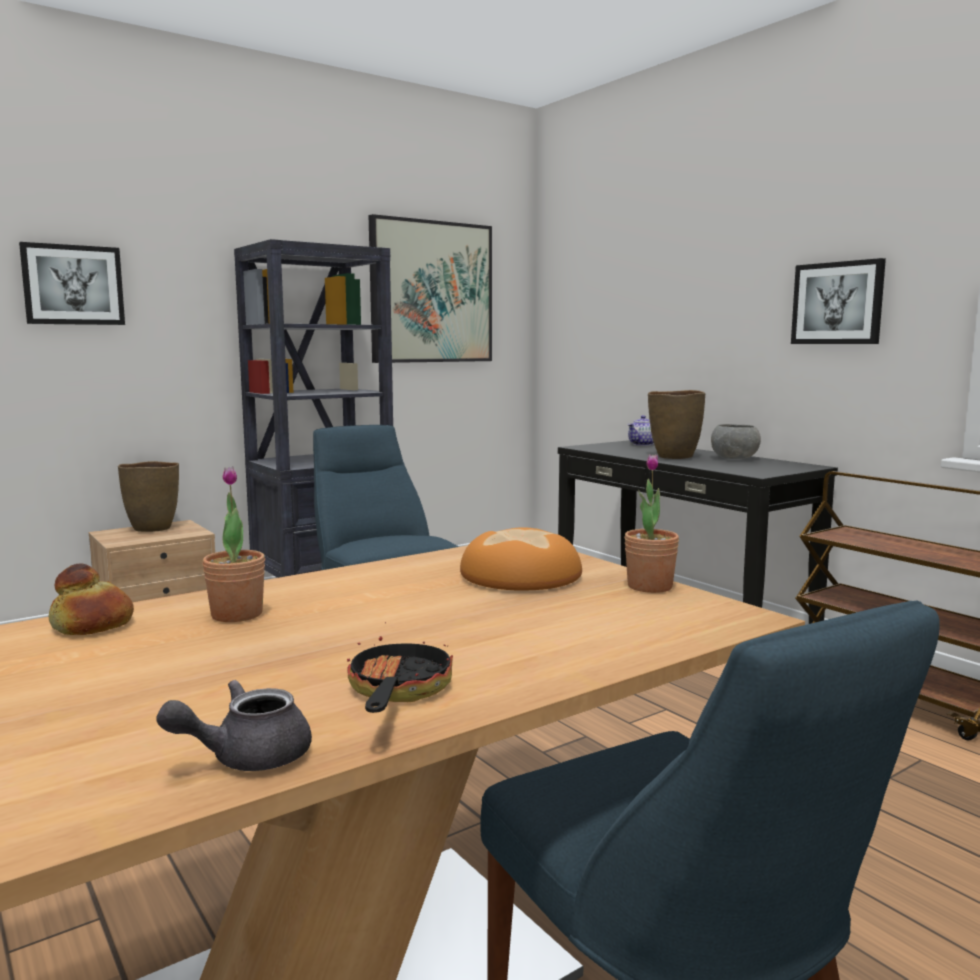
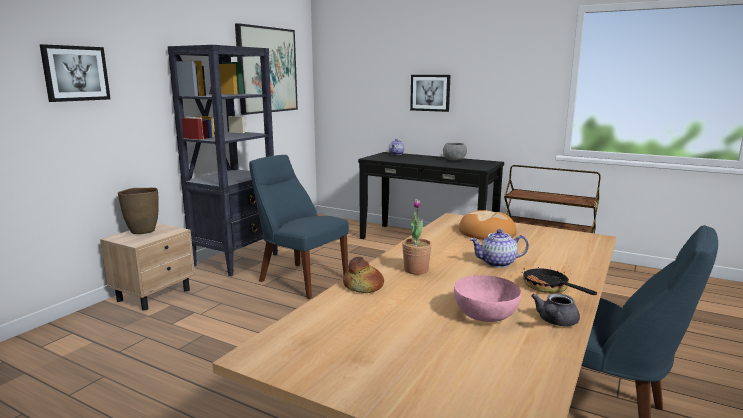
camera: 25 degrees left, 5 degrees up
potted plant [624,454,679,593] -> none
brown vase [648,390,705,459] -> none
picture [791,258,886,344] -> picture moved to [410,75,450,112]
none -> pink bowl [454,275,521,322]
none -> teapot [470,229,529,268]

